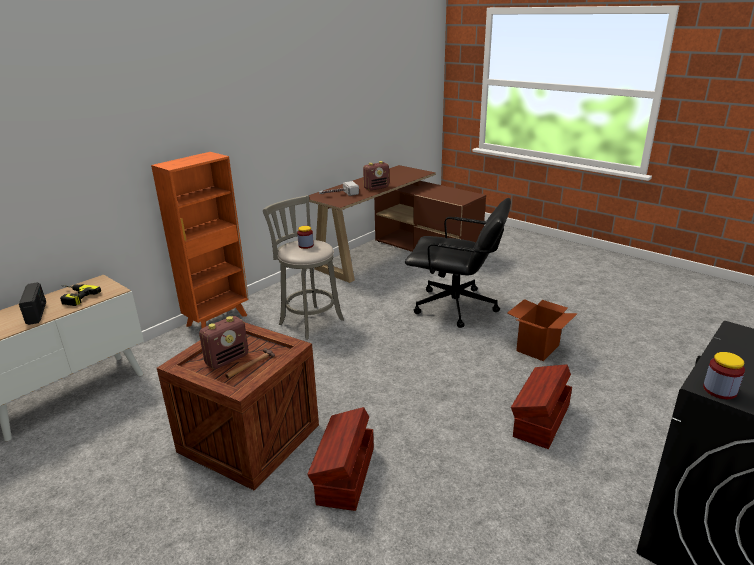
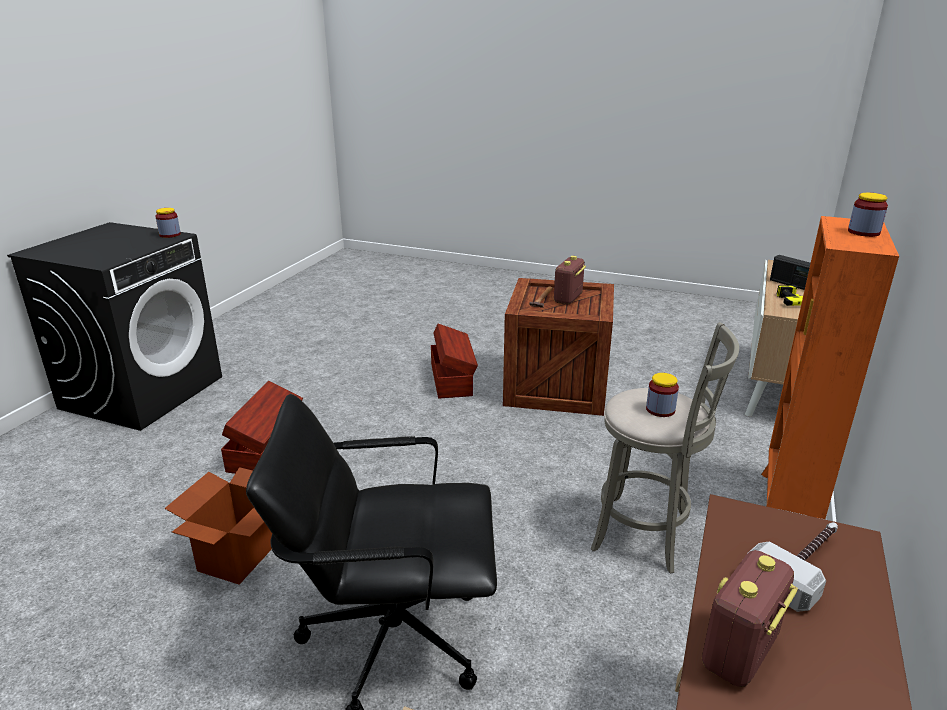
camera: 160 degrees right, 0 degrees up
none -> jar [848,193,888,237]

